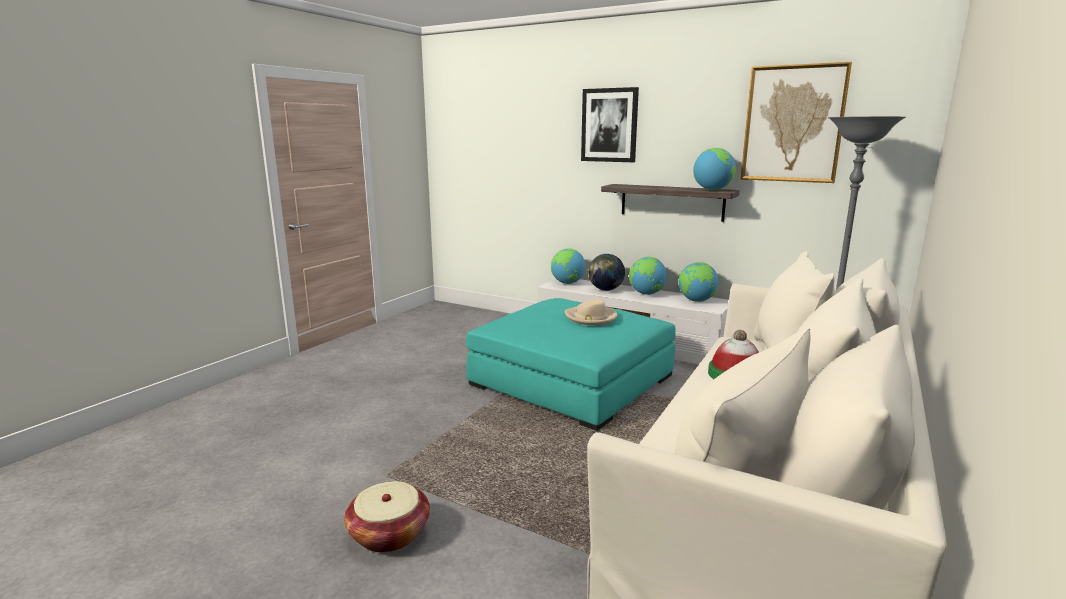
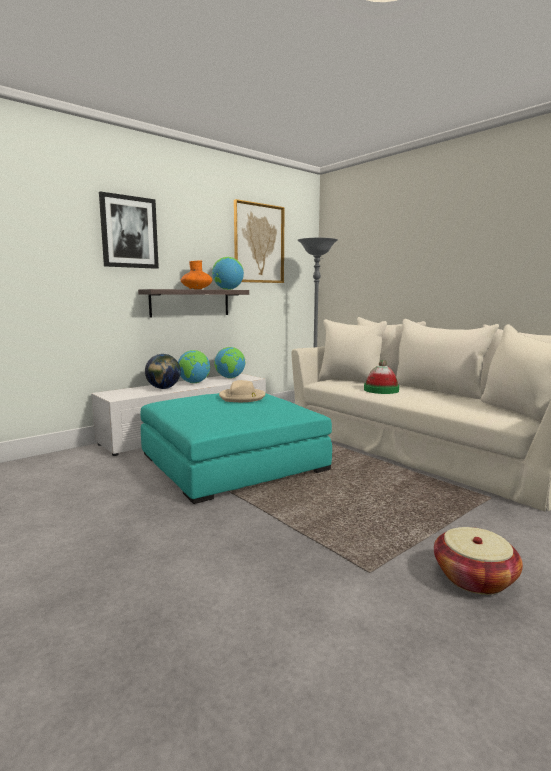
camera: 70 degrees left, 5 degrees down
globe [551,248,586,284] -> none
none -> orange vase [181,260,212,289]

